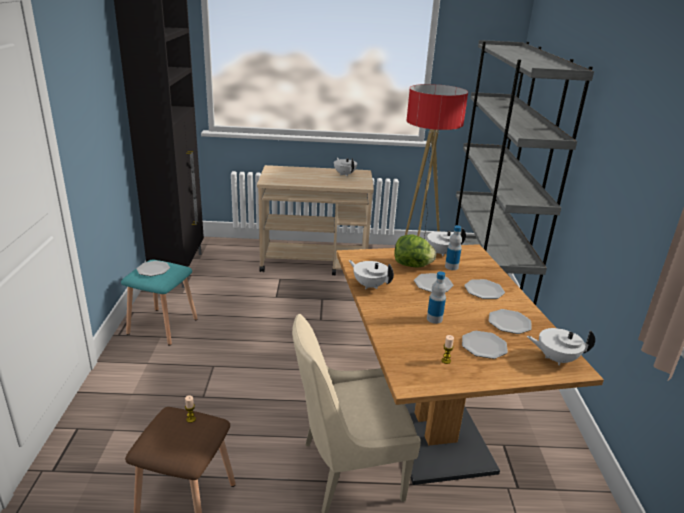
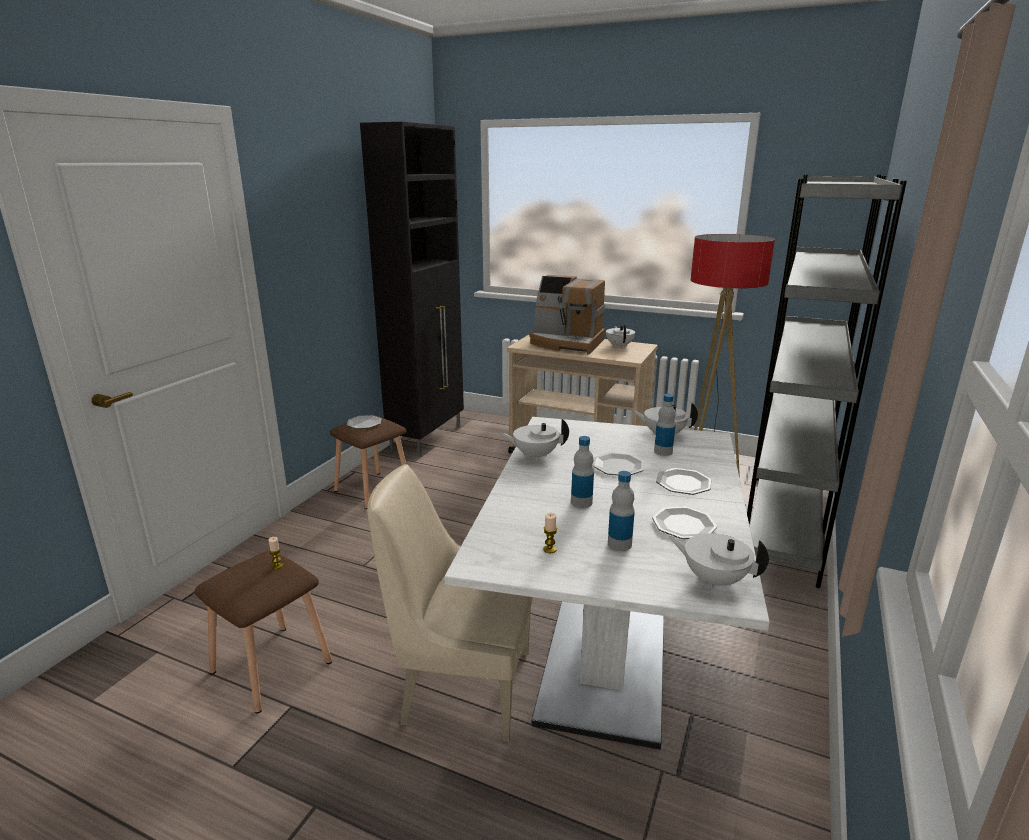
camera: 25 degrees right, 5 degrees down
turquoise stool [121,260,198,346] -> brown stool [330,415,406,509]
brown dining table [336,244,604,485] -> white dining table [444,417,770,749]
white teapot [349,260,394,289] -> white teapot turned 60 degrees counterclockwise [500,419,569,461]
lettuce [395,234,436,267] -> none
plate [462,331,508,359] -> bottle [608,471,635,551]
none -> coffee machine [529,275,605,355]

